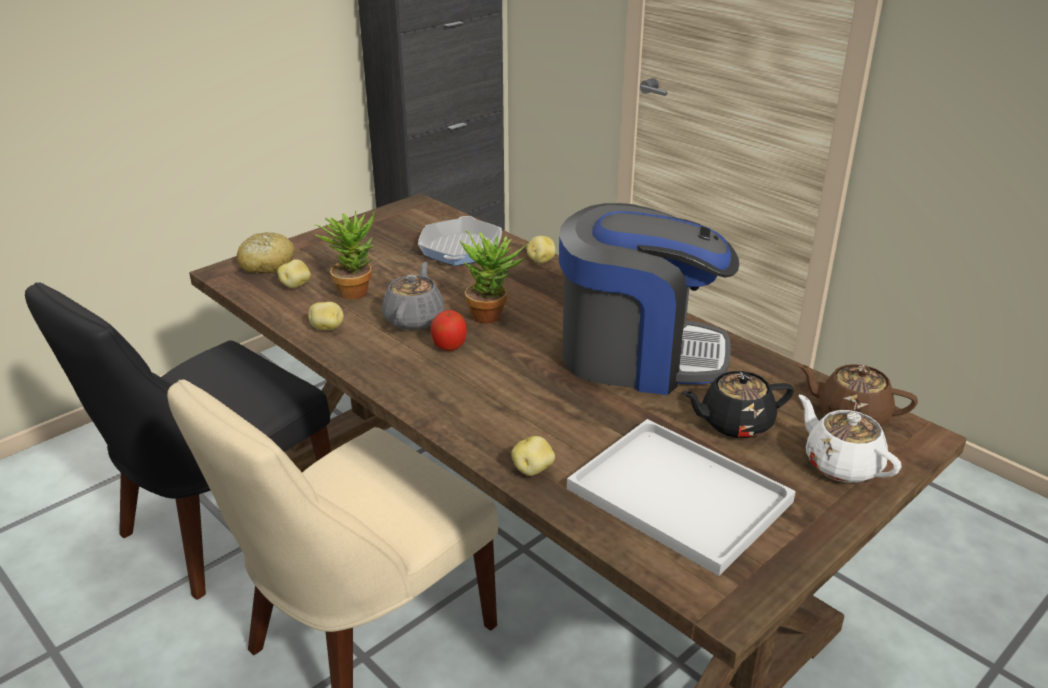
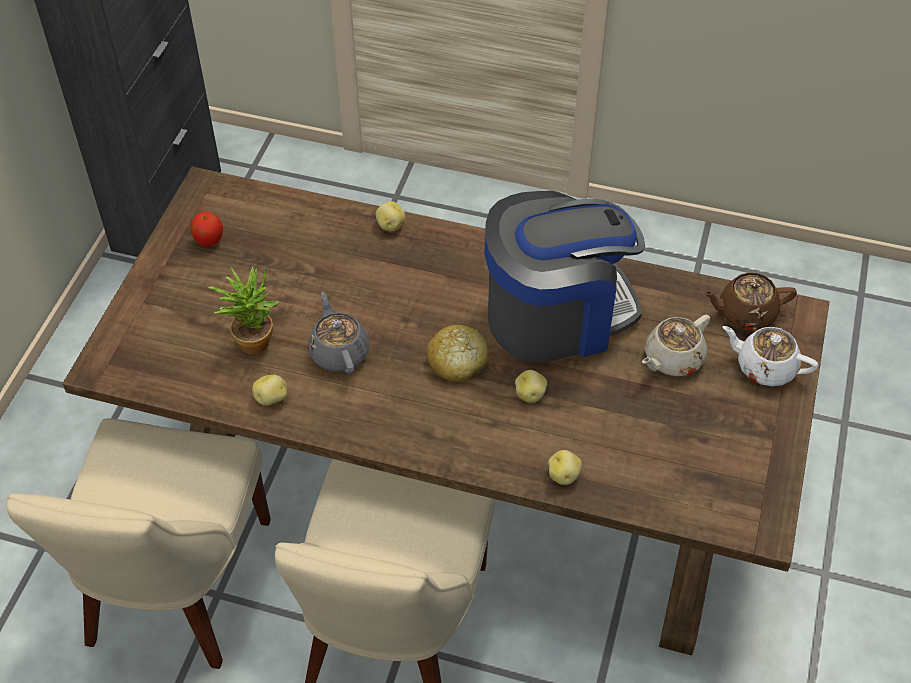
camera: 30 degrees left, 20 degrees up
black chair [25,282,331,600] -> beige chair [6,418,271,669]
bread [237,232,295,274] -> bread moved to [427,325,489,382]
potato [277,259,311,288] -> potato moved to [515,370,547,403]
frying pan [418,216,502,266] -> none
apple [431,310,467,351] -> apple moved to [191,211,223,246]
potted plant [460,230,528,324] -> none
white tray [567,419,796,576] -> none
black teapot [682,371,794,438] -> beige teapot [642,315,710,376]

